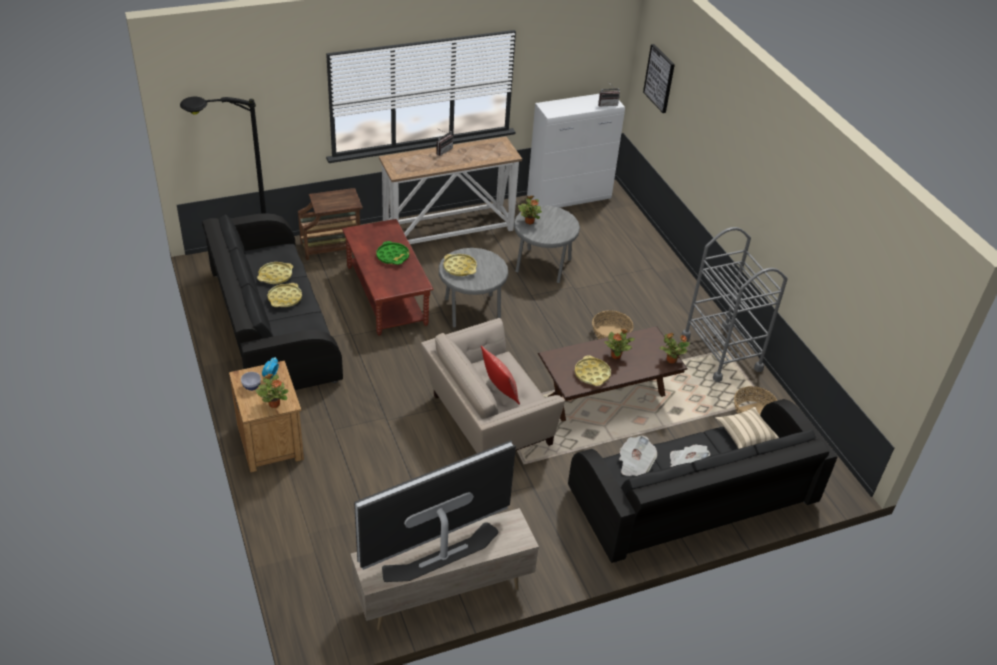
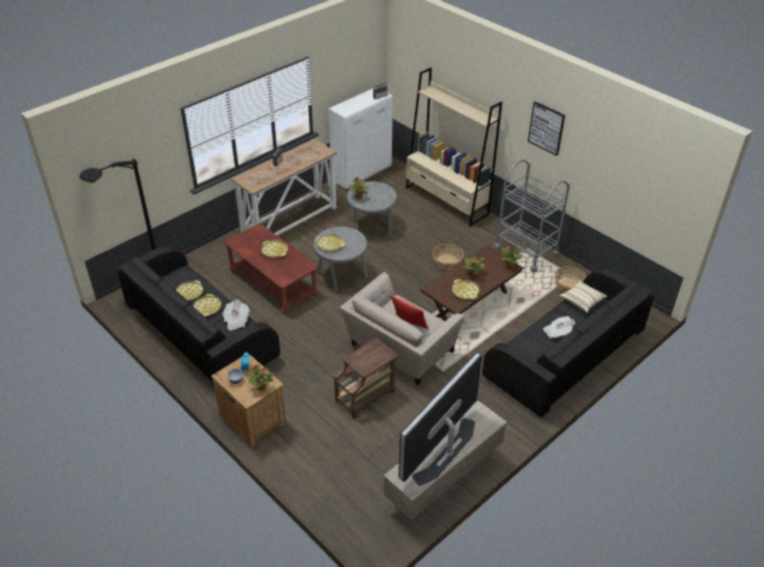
camera: 20 degrees left, 0 degrees up
brown side table [298,188,363,260] -> brown side table moved to [334,338,399,419]
green tray [376,241,409,265] -> yellow tray [262,240,288,258]
newspaper [619,436,657,476] -> newspaper moved to [223,300,249,330]
picture [643,44,675,113] -> picture moved to [528,101,565,156]
none -> beige bookcase [406,68,502,226]

